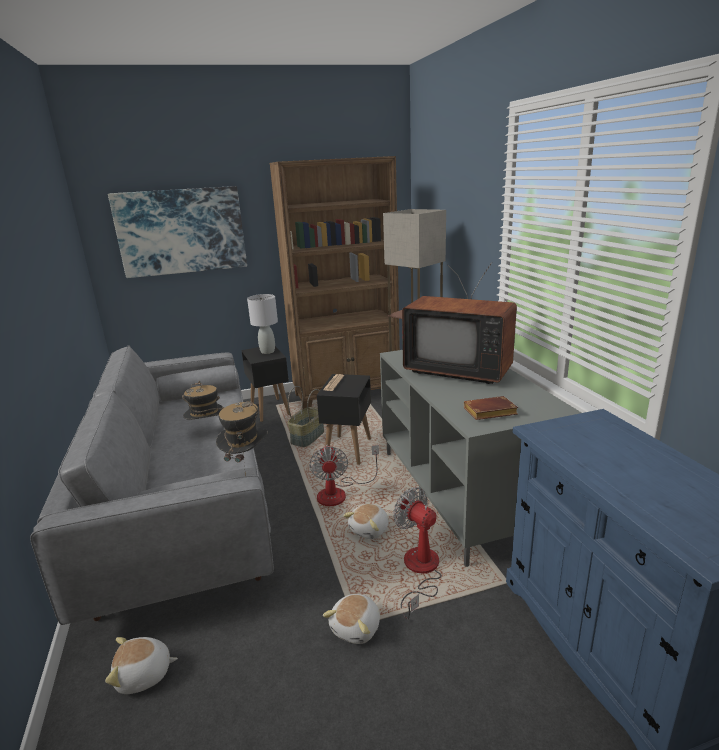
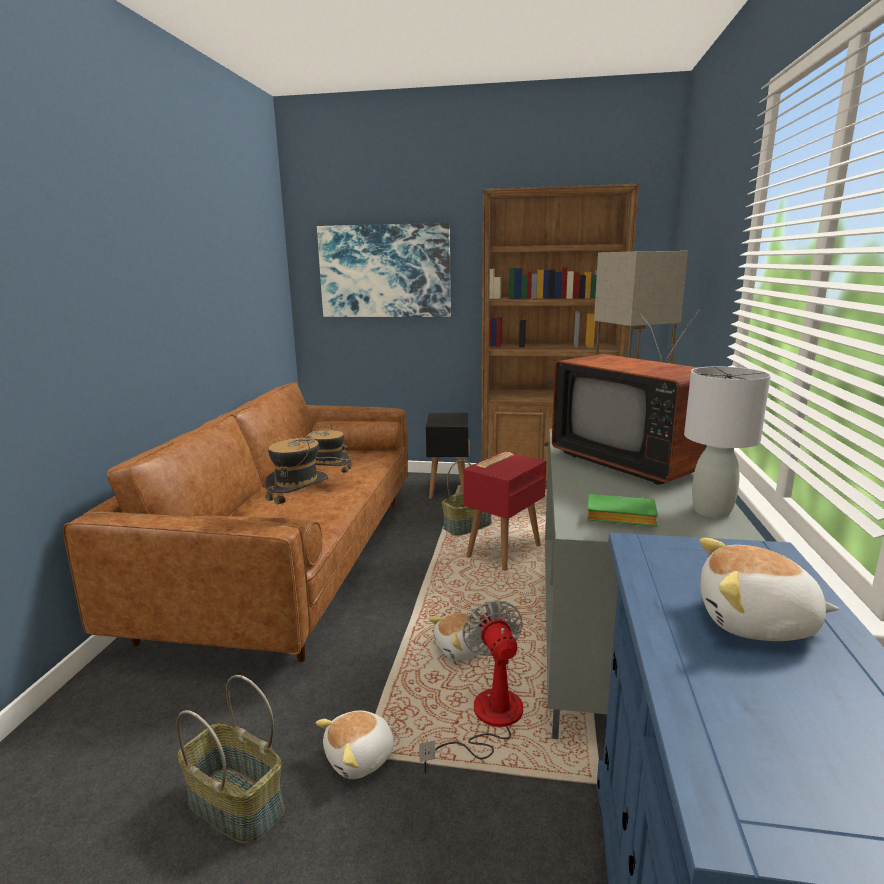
camera: 25 degrees right, 5 degrees down
grey sofa [30,345,274,625] -> brown sofa [63,382,408,662]
plush toy [105,637,178,694] -> plush toy moved to [699,538,839,641]
grey table lamp [247,294,278,354] -> grey table lamp moved to [684,366,771,518]
fan [309,445,379,506] -> none
black side table [317,374,371,465] -> red side table [464,451,546,571]
brown book [464,396,518,420] -> green book [587,494,658,527]
none -> basket [177,675,284,845]

